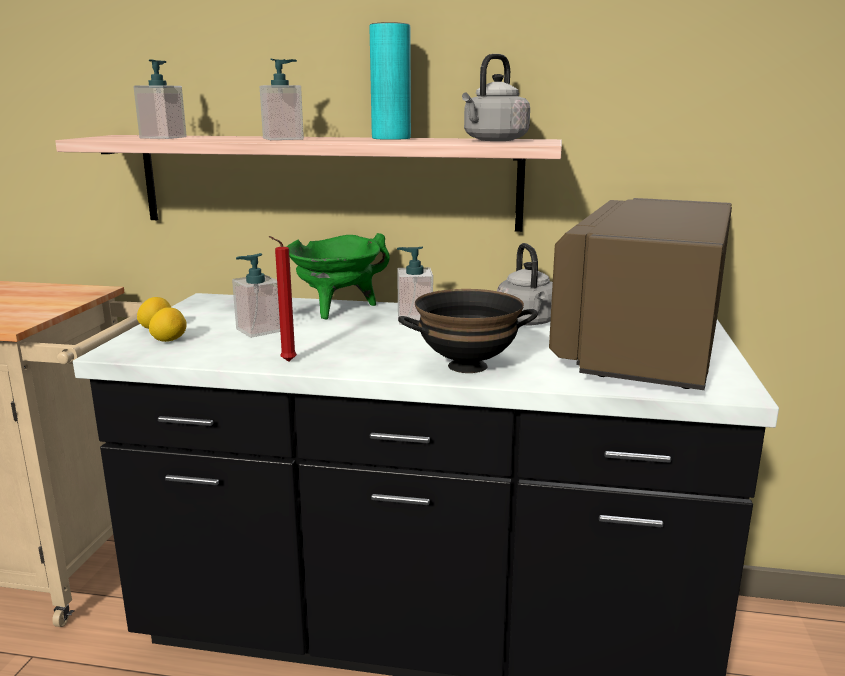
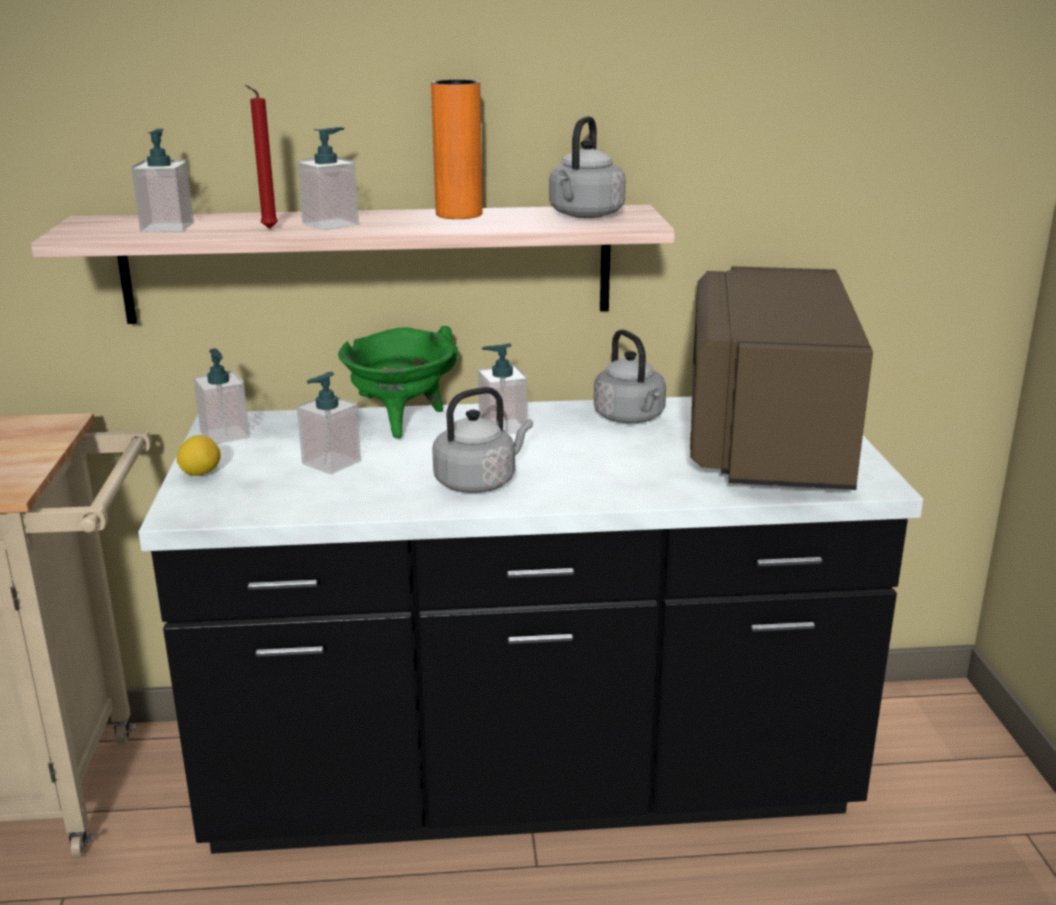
camera: 15 degrees left, 5 degrees up
lemon [149,307,187,342] -> none
red candle [268,236,297,362] -> red candle moved to [245,85,278,229]
turquoise vase [370,22,411,140] -> orange vase [431,80,483,219]
black bowl [398,289,538,373] -> none
none -> soap dispenser [194,349,250,444]
none -> grey kettle [432,387,533,493]

